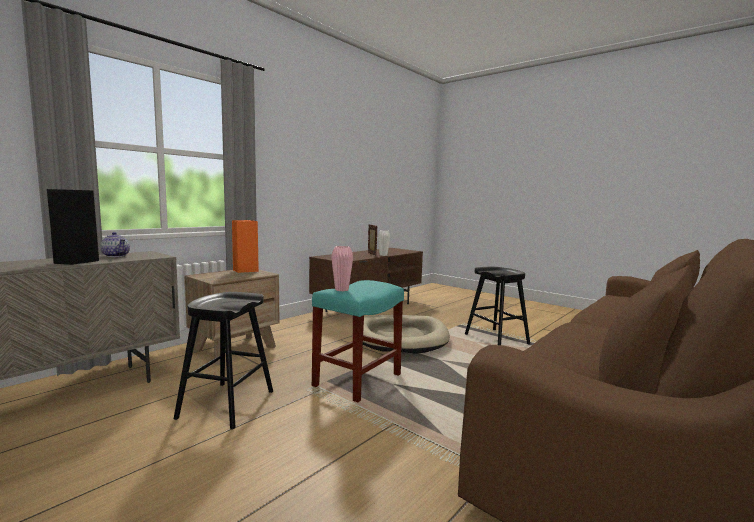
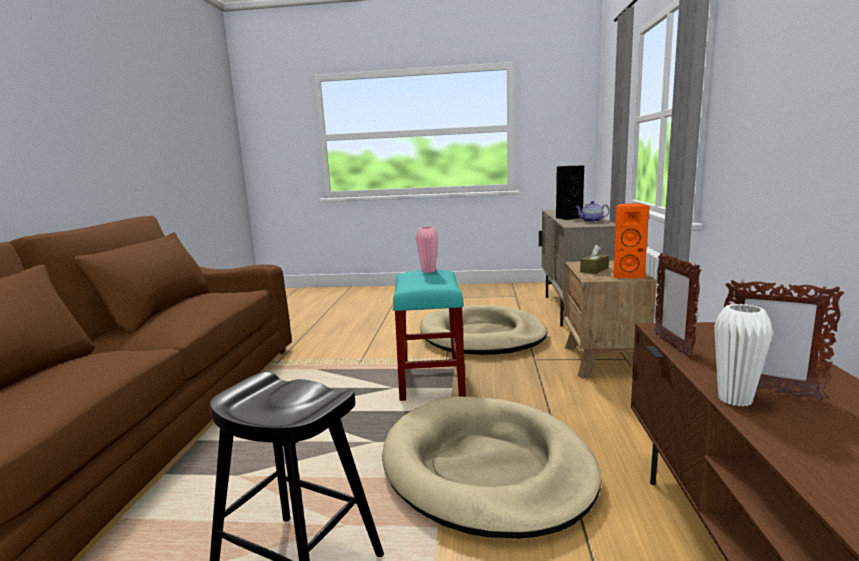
camera: 145 degrees right, 5 degrees up
black stool [174,292,273,429] -> beige dog bed [420,305,547,355]
none -> brown tissue box [580,245,609,274]
none -> picture frame [654,253,701,358]

